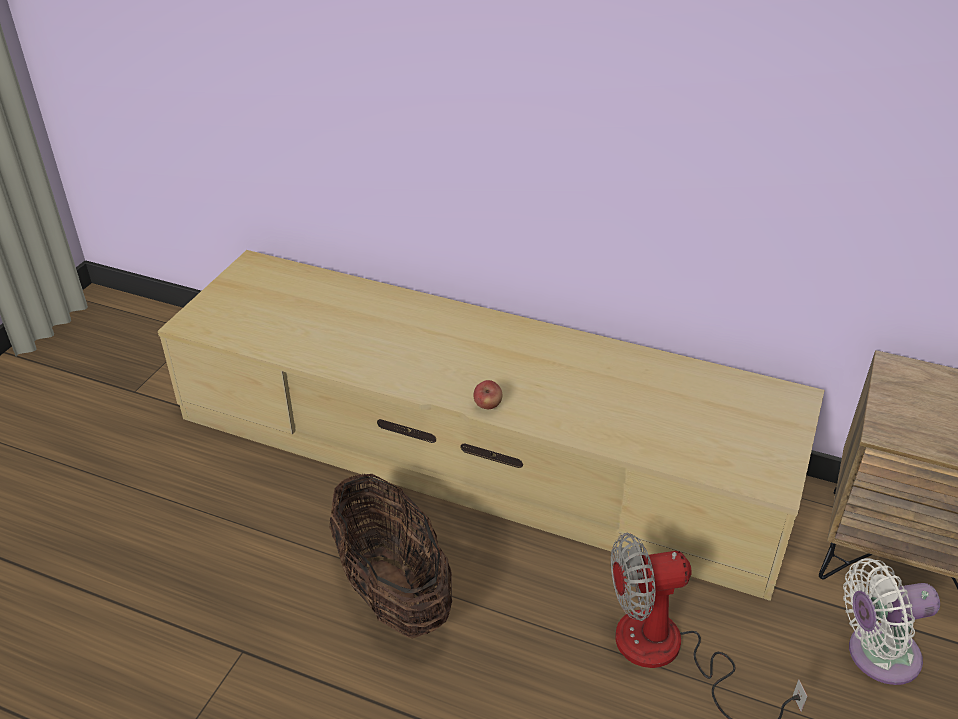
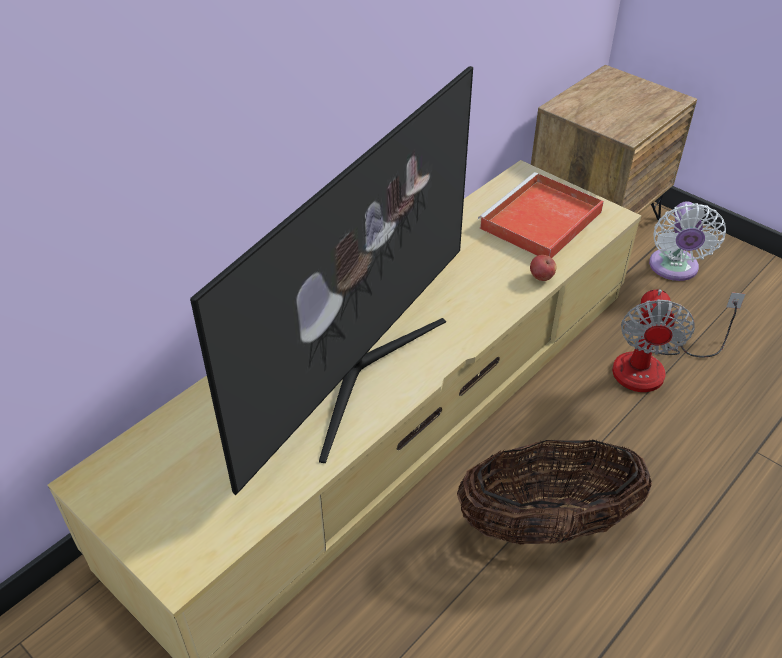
camera: 70 degrees left, 5 degrees up
apple [474,380,502,409] -> apple moved to [530,255,557,281]
none -> television [190,66,473,495]
none -> red tray [478,172,604,258]

